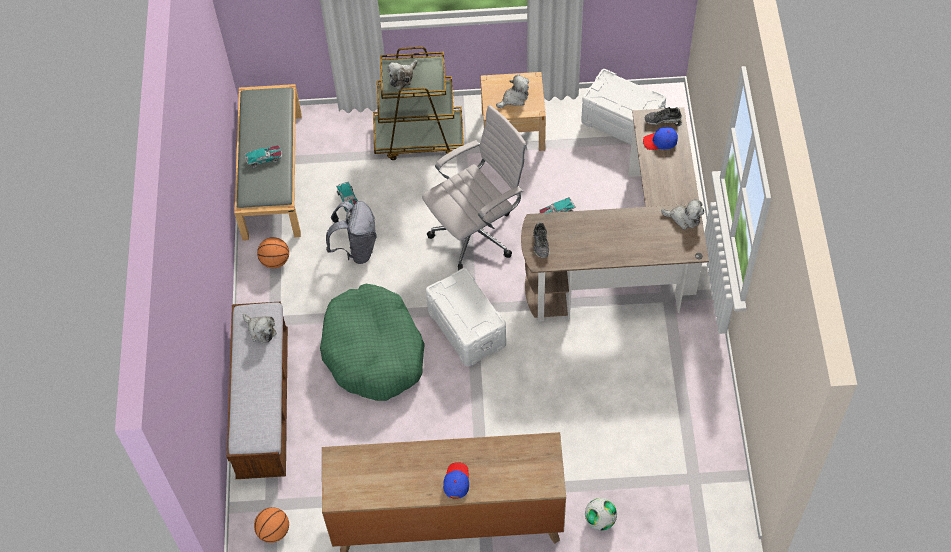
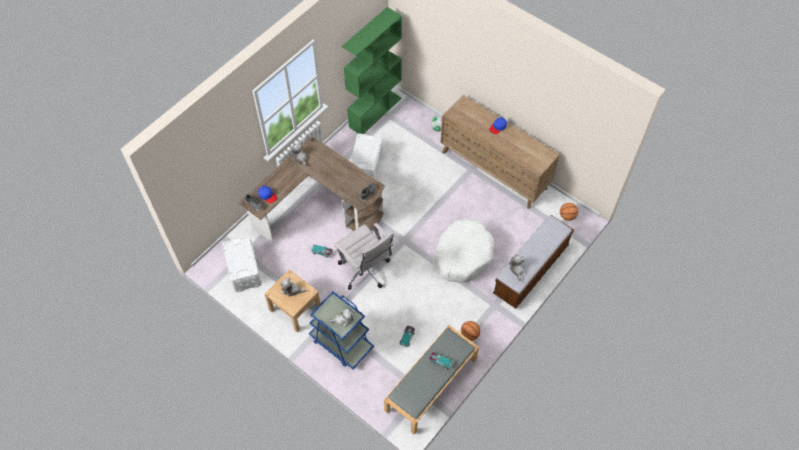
camera: 140 degrees left, 0 degrees up
green dog bed [320,284,425,401] -> white dog bed [433,219,494,283]
grey backpack [326,201,377,264] -> none
brown cart [373,47,464,160] -> blue cart [309,291,374,369]
white office chair [422,105,527,270] -> white office chair turned 135 degrees counterclockwise [334,223,394,290]
white storage box [426,268,506,367] -> white storage box moved to [350,133,383,179]
none -> green bookcase [342,7,402,134]

